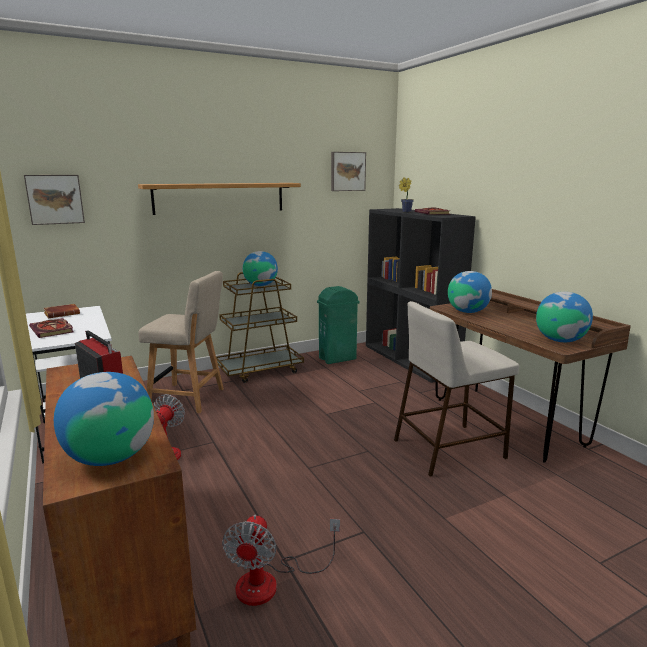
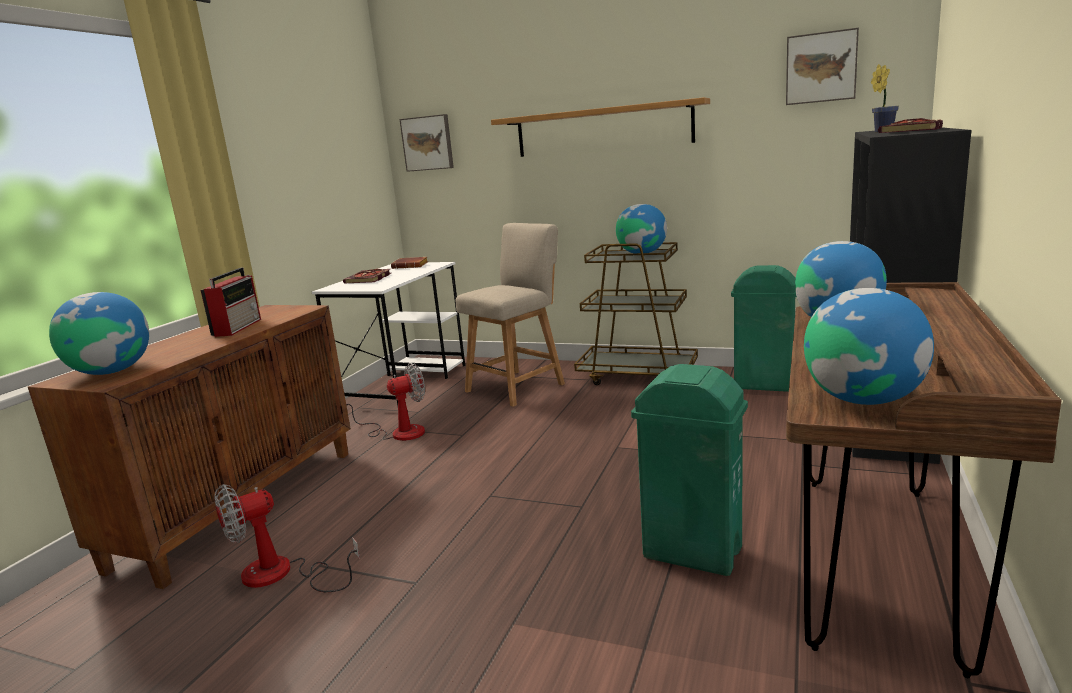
camera: 50 degrees right, 0 degrees up
beige chair [138,271,224,413] -> beige chair turned 105 degrees counterclockwise [456,223,565,407]
beige stool [394,301,519,477] -> green trash can [631,364,748,576]

